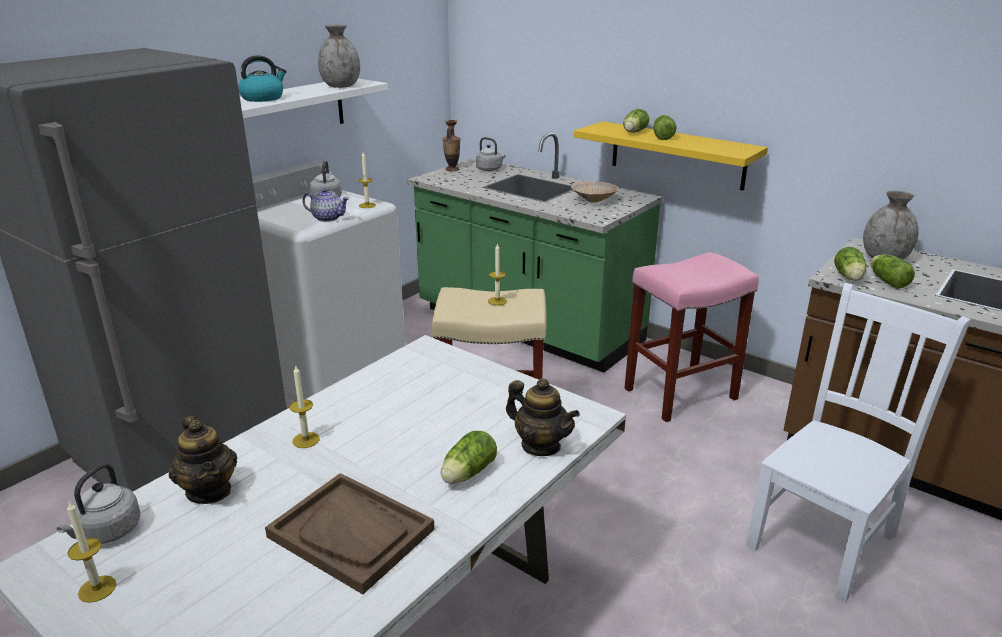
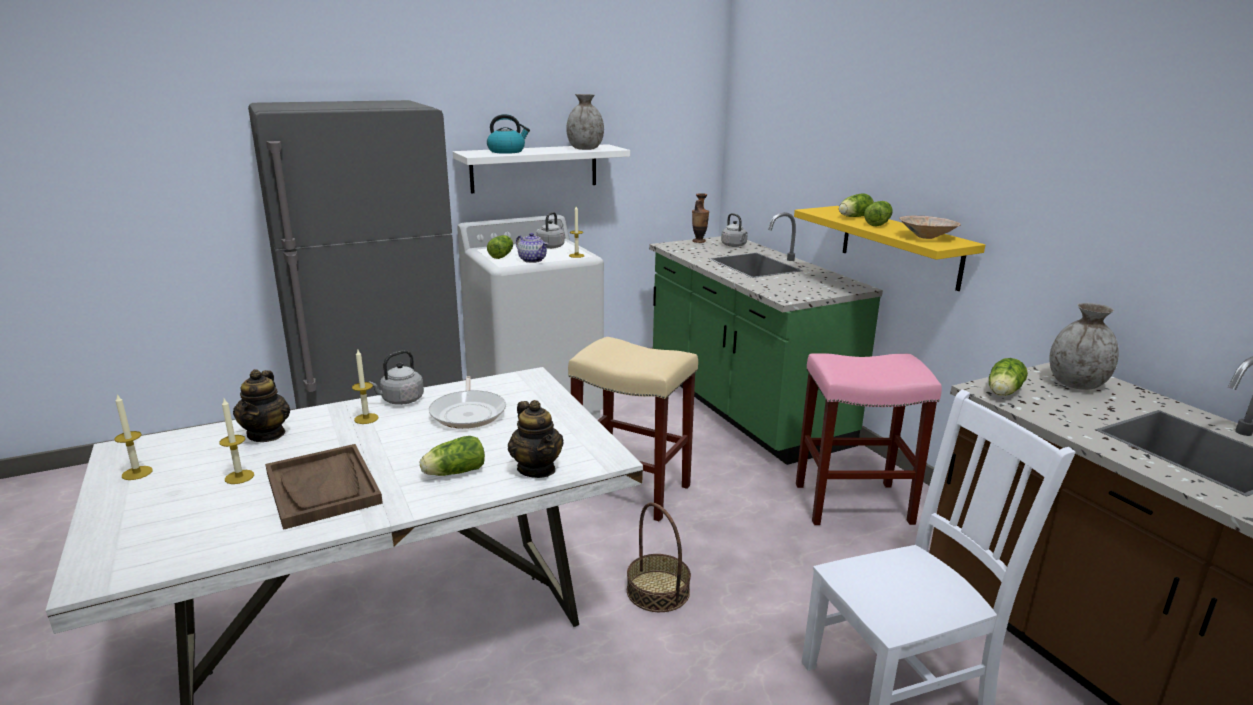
camera: 25 degrees right, 5 degrees down
grey kettle [57,463,140,544] -> grey kettle moved to [368,350,424,405]
candle [488,244,507,305] -> candle moved to [219,399,254,484]
beige bowl [571,181,619,202] -> beige bowl moved to [899,216,961,239]
lettuce [870,254,915,288] -> lettuce moved to [487,235,513,259]
none -> frying pan [429,376,506,429]
none -> basket [627,502,691,612]

